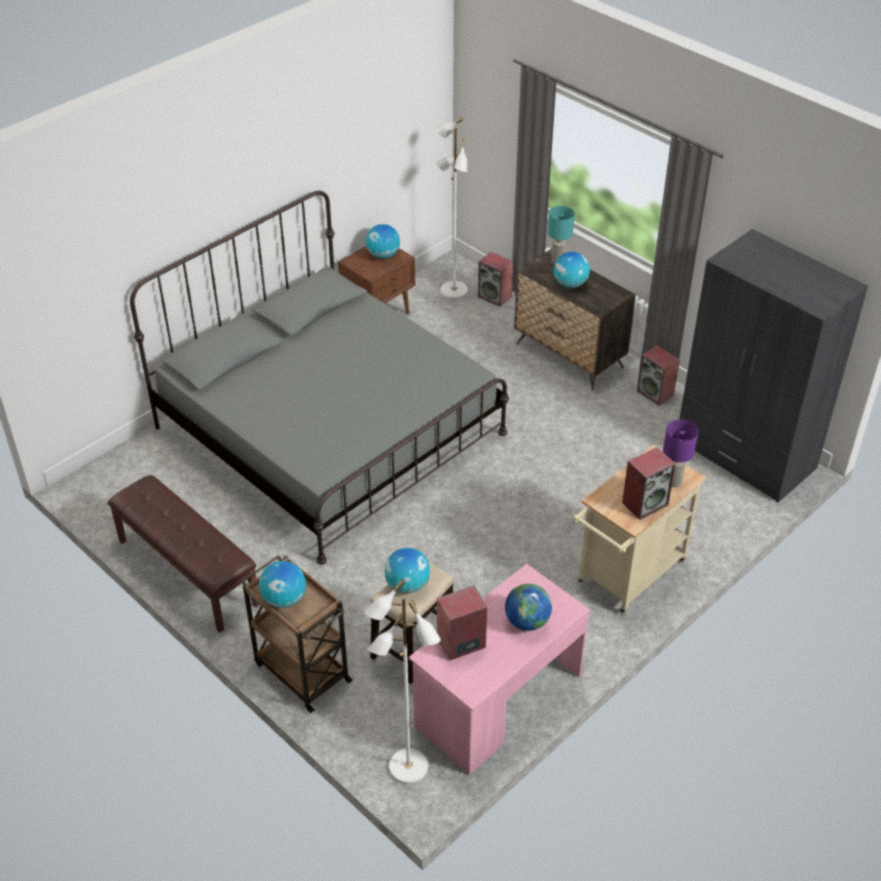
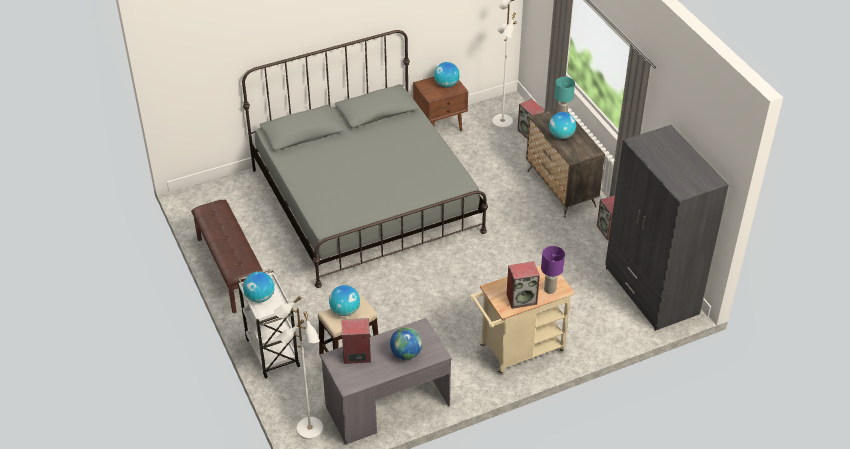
camera: 20 degrees right, 0 degrees up
brown cart [241,555,353,713] -> white cart [238,269,300,379]
pink desk [409,564,591,775] -> grey desk [320,318,452,445]

